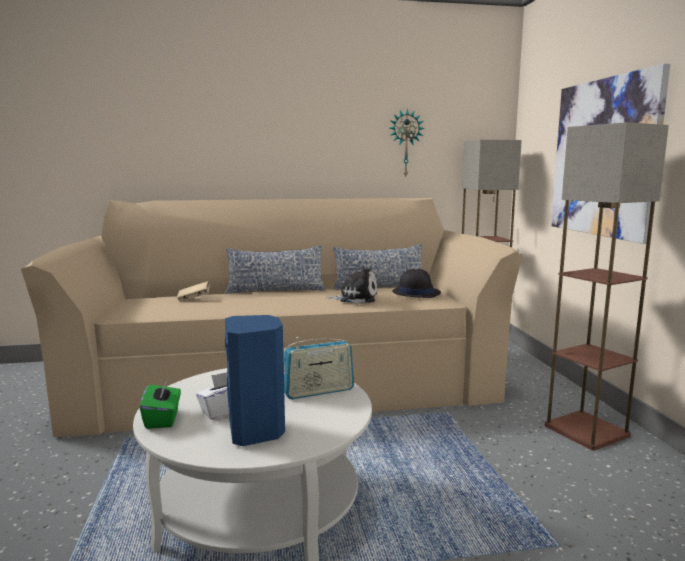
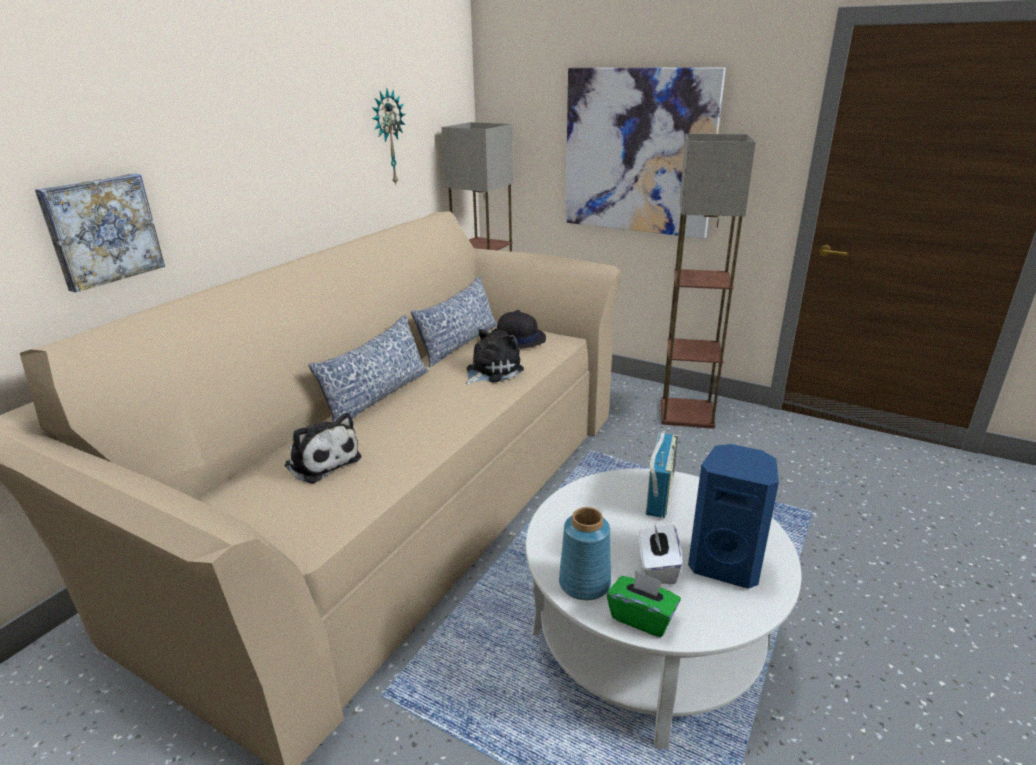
camera: 50 degrees left, 15 degrees up
beige book [177,281,210,302] -> plush toy [285,413,361,484]
none -> picture [35,173,165,292]
none -> blue vase [559,507,611,600]

